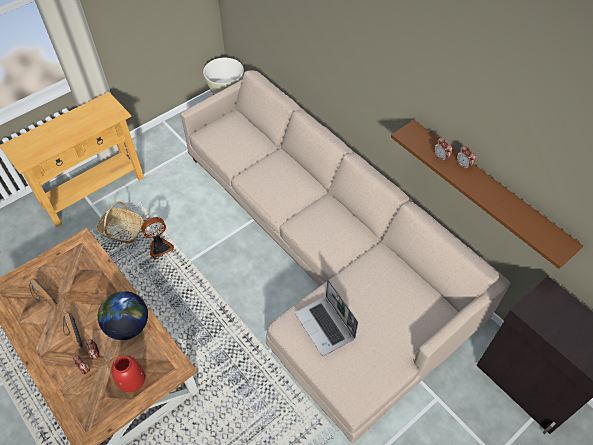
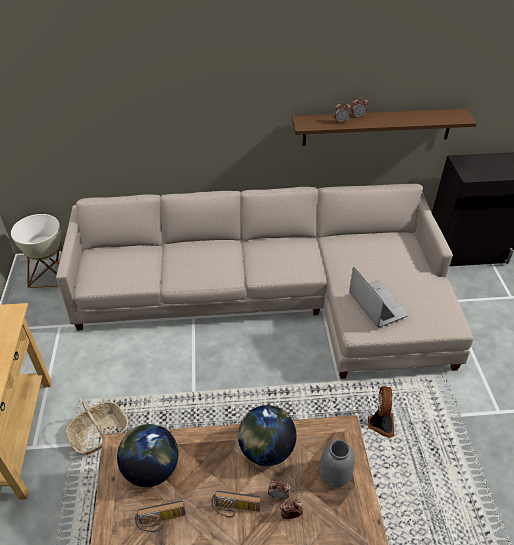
camera: 55 degrees left, 10 degrees down
red vase [111,355,145,392] -> grey vase [319,440,355,488]
fan [141,217,174,258] -> fan moved to [368,386,394,438]
laptop [295,279,358,356] -> laptop turned 120 degrees counterclockwise [349,267,409,328]
none -> globe [117,424,178,487]

